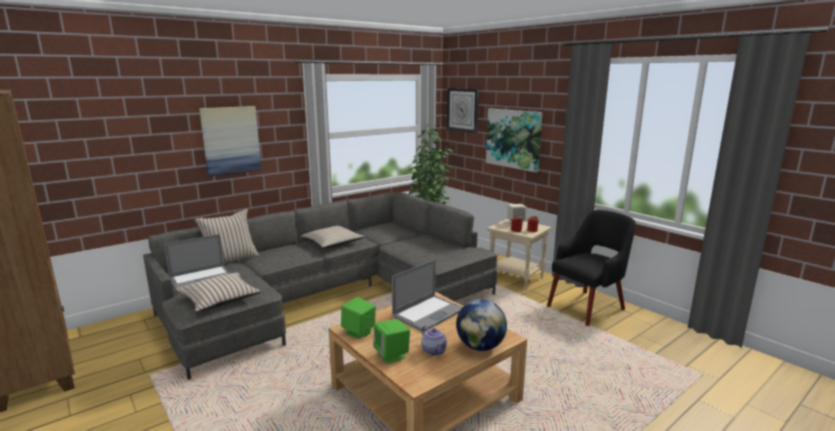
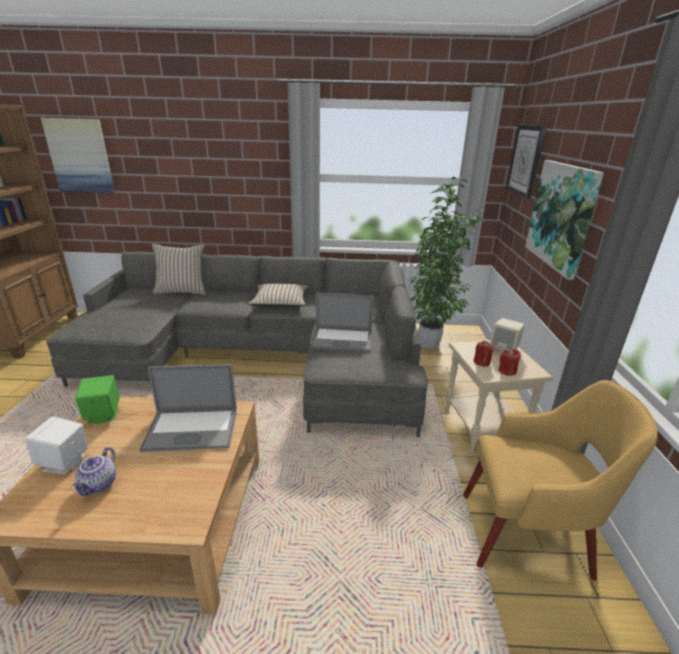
camera: 40 degrees right, 10 degrees up
laptop [164,234,230,289] -> laptop moved to [311,293,374,352]
beige pillow [175,273,261,312] -> none
picture [199,106,261,177] -> picture moved to [41,118,115,193]
green speaker [373,319,410,364] -> white speaker [25,417,88,475]
globe [456,299,507,351] -> none
black armchair [547,210,636,326] -> yellow armchair [463,380,658,581]

